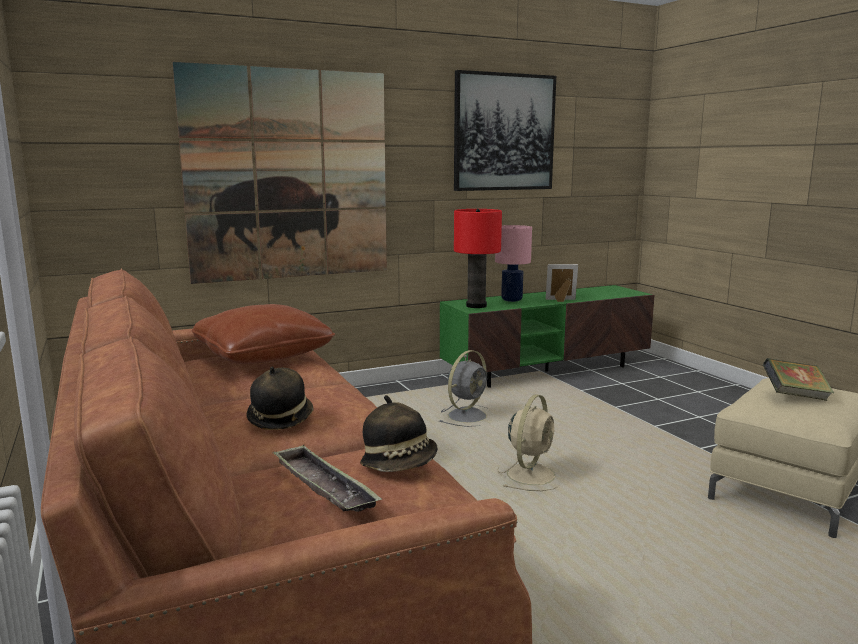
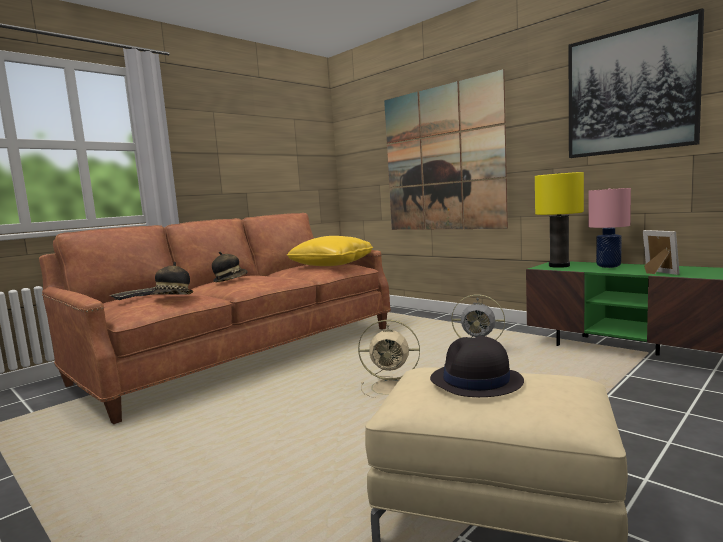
camera: 70 degrees right, 5 degrees down
brown pillow [192,304,335,364] -> yellow pillow [287,236,373,266]
red table lamp [454,209,502,308] -> yellow table lamp [535,172,584,268]
book [763,358,834,401] -> black hat [430,336,524,397]

